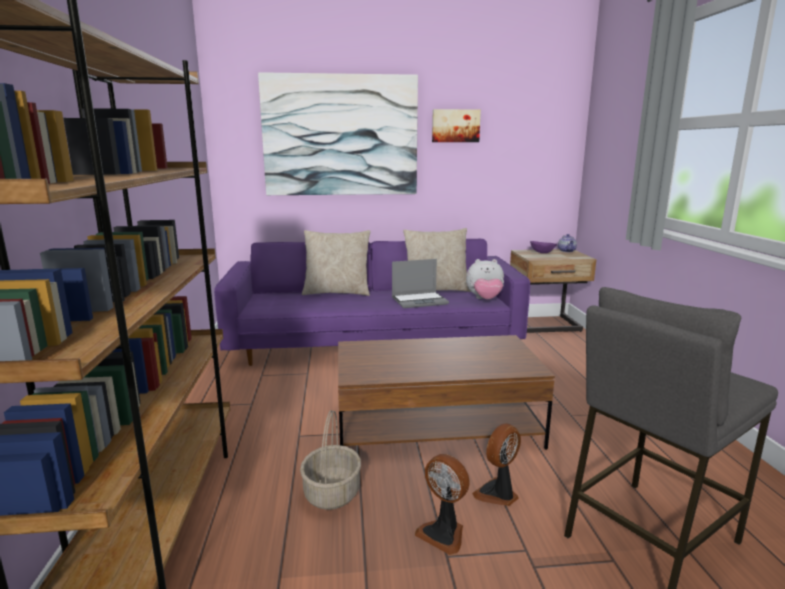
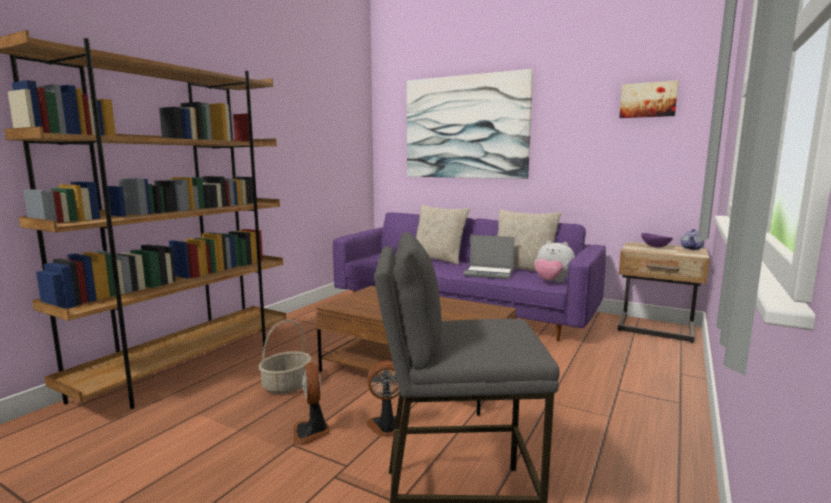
camera: 35 degrees right, 5 degrees down
picture [432,109,481,142] -> picture moved to [619,80,678,118]

